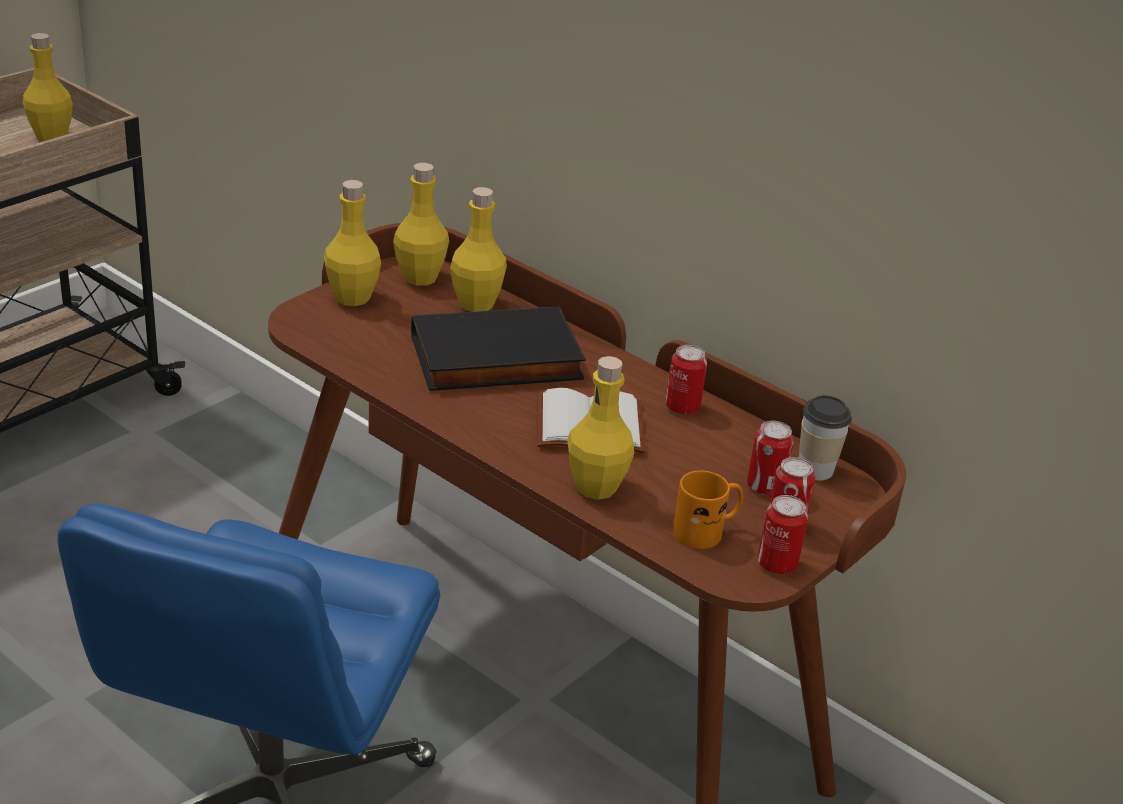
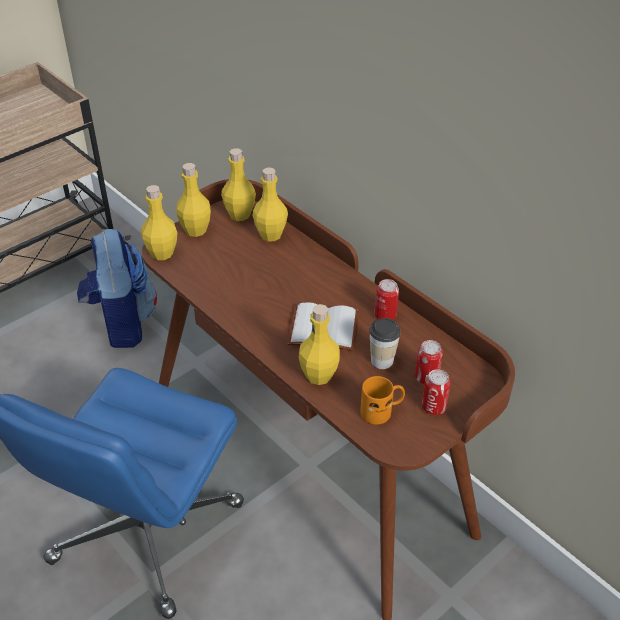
camera: 10 degrees right, 10 degrees up
yellow bottle [23,33,73,141] -> yellow bottle moved to [141,185,177,260]
black book [411,307,586,391] -> none
can [757,495,808,574] -> none
cup [799,395,852,480] -> cup moved to [369,318,401,369]
none -> backpack [77,229,157,348]

